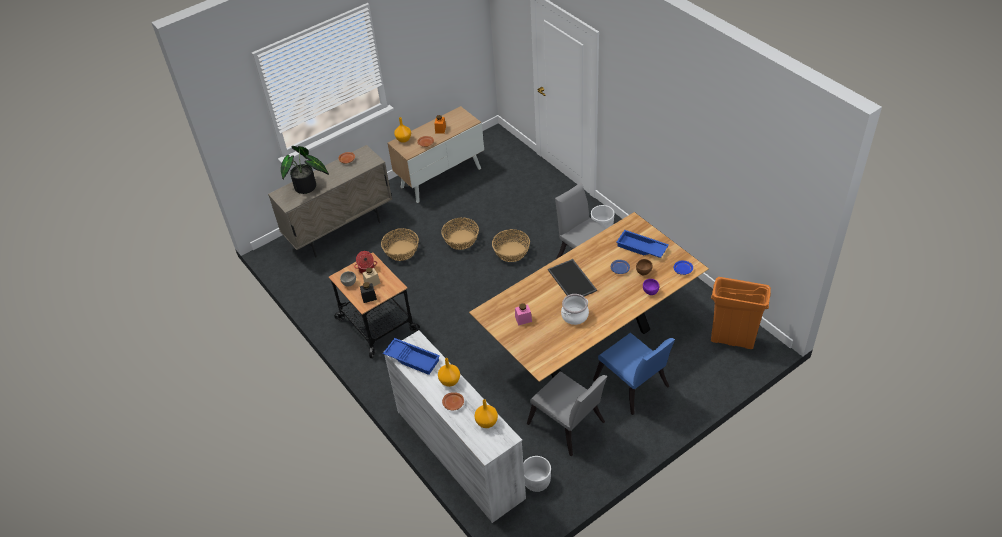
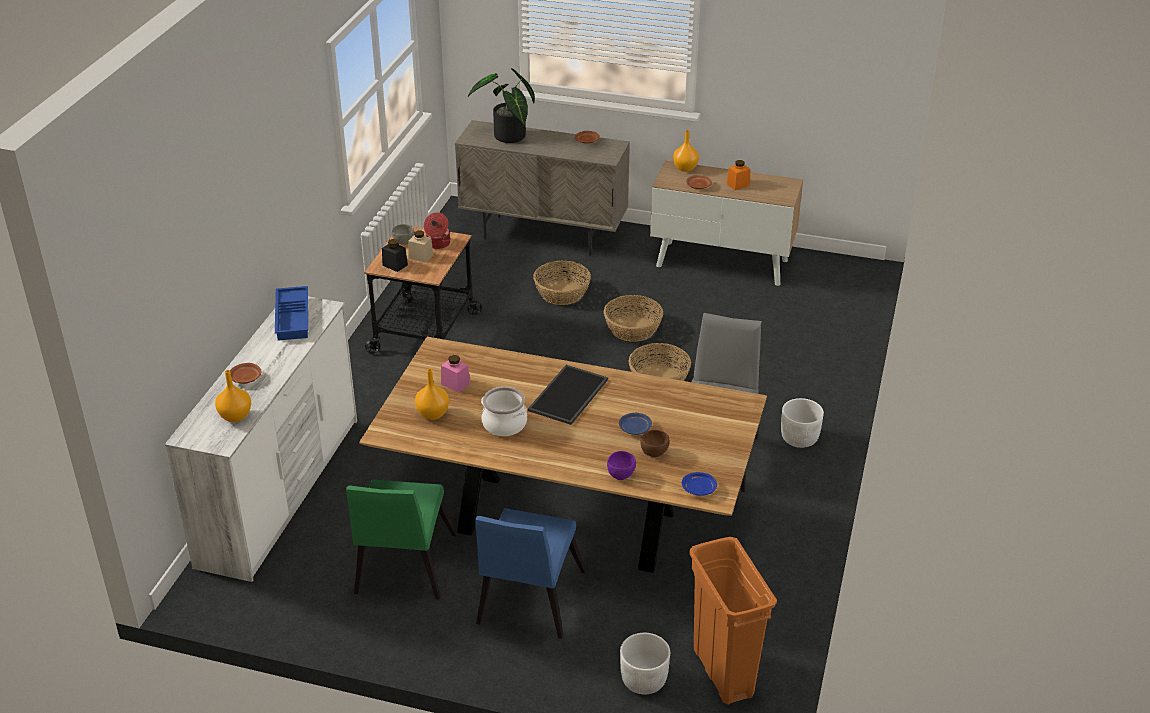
camera: 50 degrees right, 10 degrees down
orange vase [438,358,460,387] -> orange vase moved to [415,369,449,420]
white planter [523,456,551,492] -> white planter moved to [620,633,670,695]
grey chair [527,371,607,457] -> green chair [346,479,457,600]
blue tray [616,230,669,258] -> none

